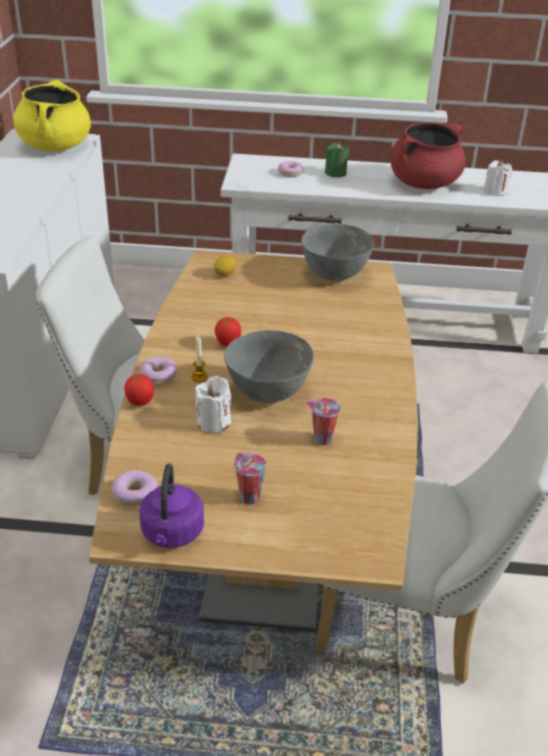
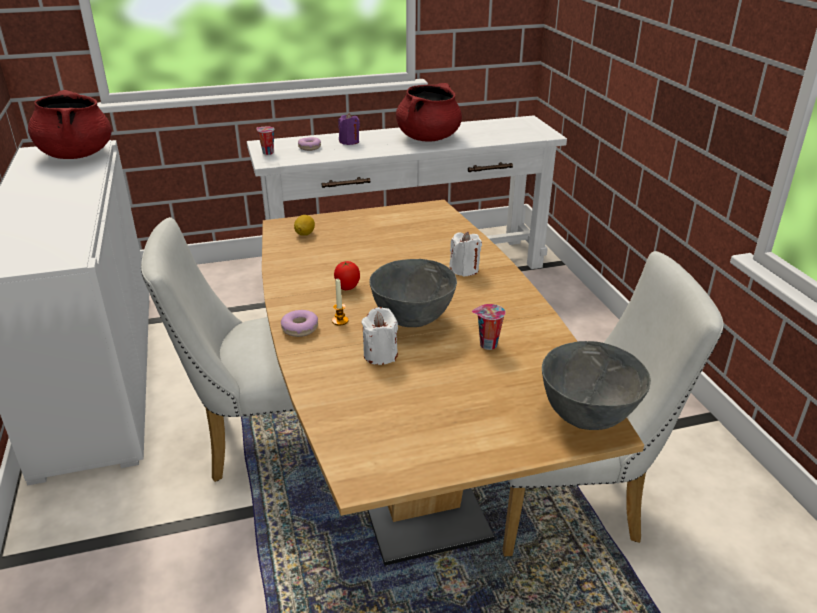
camera: 20 degrees left, 5 degrees down
yellow cooking pot [13,80,91,152] -> red cooking pot [28,90,112,159]
donut [111,470,157,506] -> none
tomato [124,374,154,406] -> none
purple kettle [140,464,204,548] -> none
cup [234,452,267,504] -> cup moved to [257,127,274,155]
grey bowl [301,224,374,281] -> grey bowl moved to [542,341,651,430]
green candle [325,142,349,177] -> purple candle [338,113,360,145]
white candle [484,160,512,196] -> white candle moved to [449,232,482,277]

